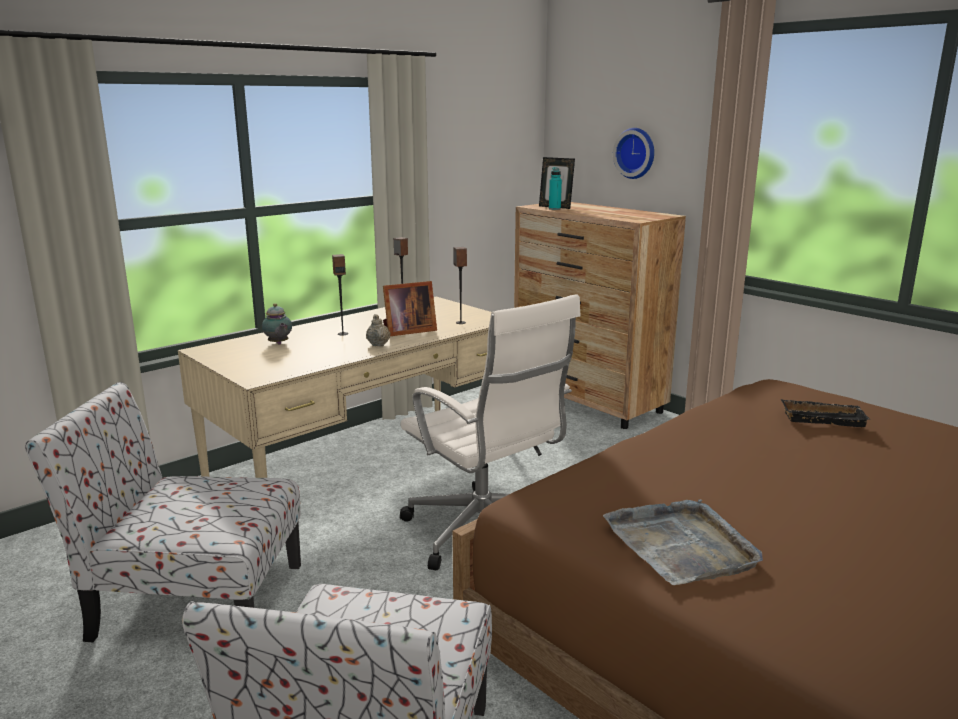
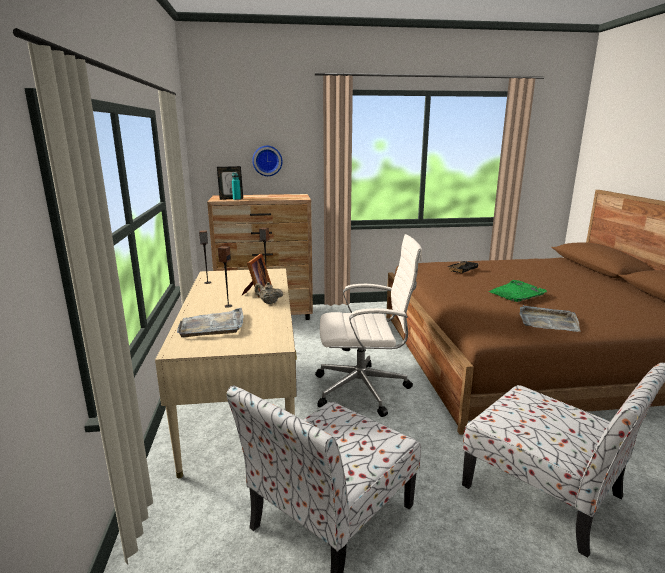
camera: 55 degrees left, 0 degrees up
teapot [262,303,292,345] -> grey tray [177,308,244,337]
none -> green tray [488,280,547,302]

